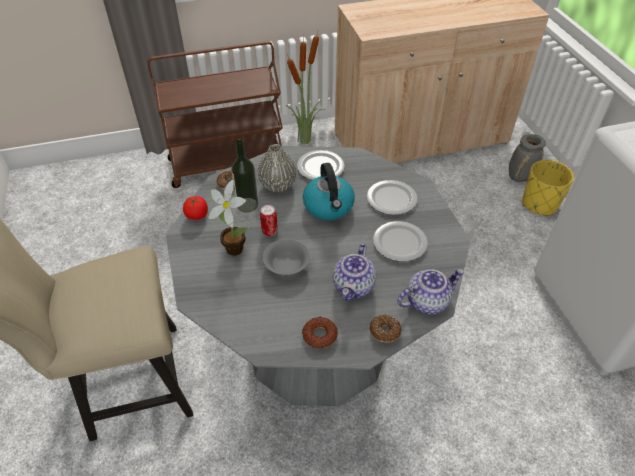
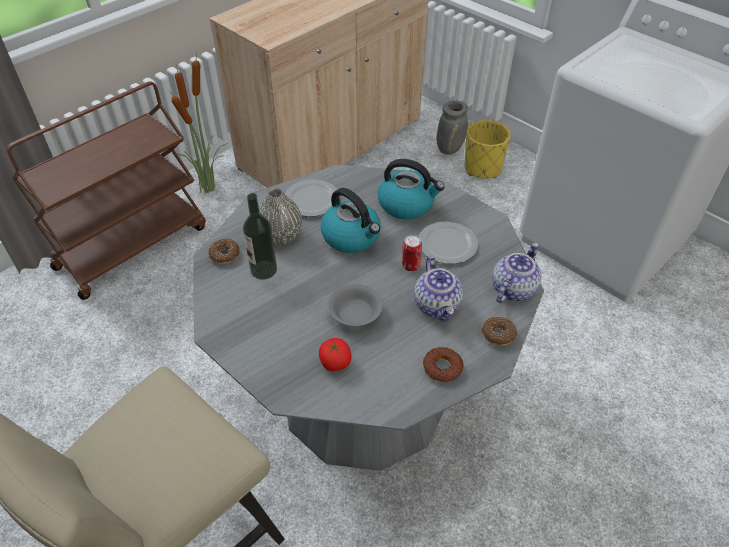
camera: 30 degrees left, 0 degrees up
tomato [183,196,208,220] -> tomato moved to [319,338,352,371]
potted plant [208,180,248,256] -> none
can [260,205,278,236] -> can moved to [402,235,422,271]
plate [367,180,417,215] -> kettle [378,159,445,219]

